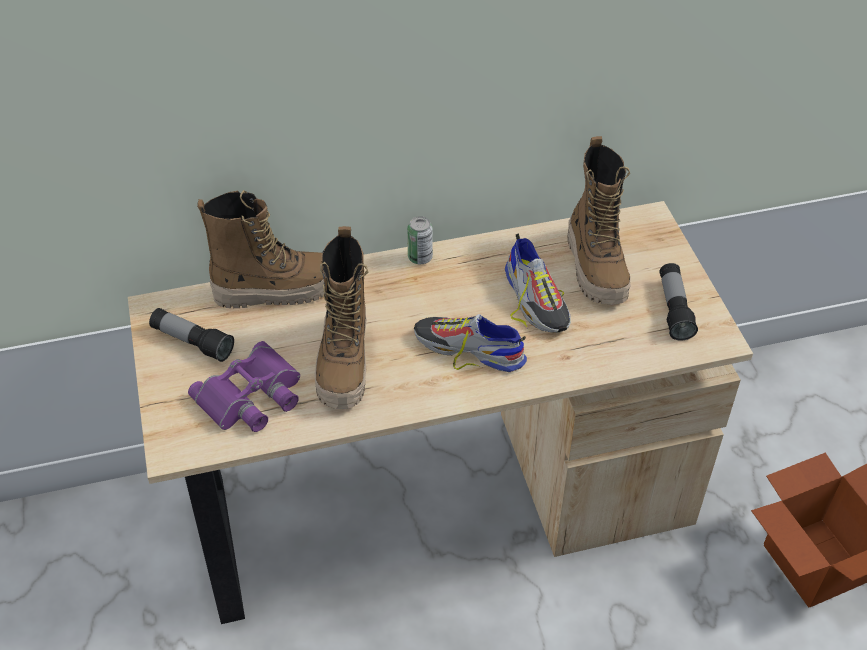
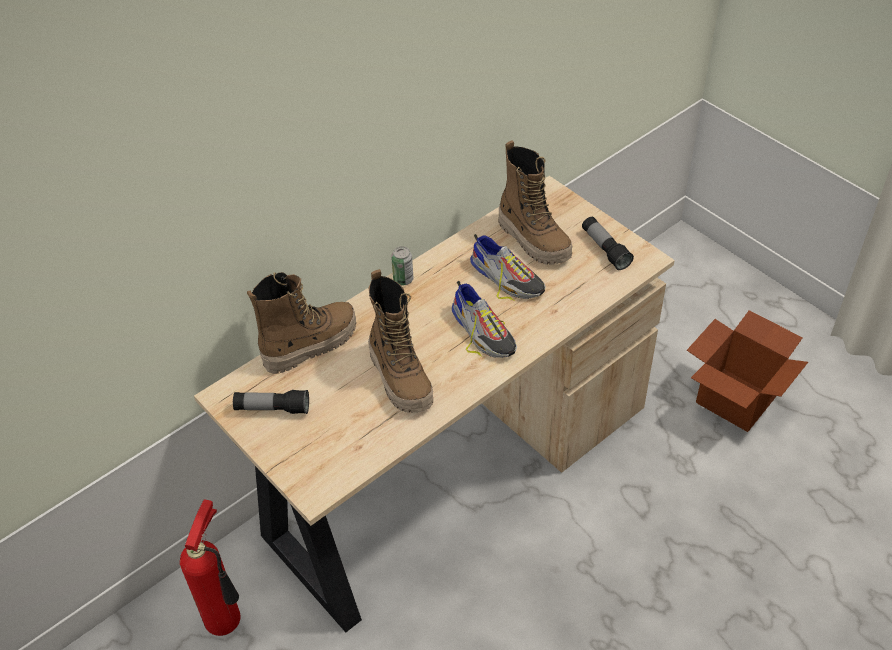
camera: 25 degrees left, 0 degrees up
purple binoculars [188,341,300,432] -> none
shoe [414,314,527,372] -> shoe turned 120 degrees counterclockwise [452,281,517,359]
none -> fire extinguisher [180,499,241,636]

